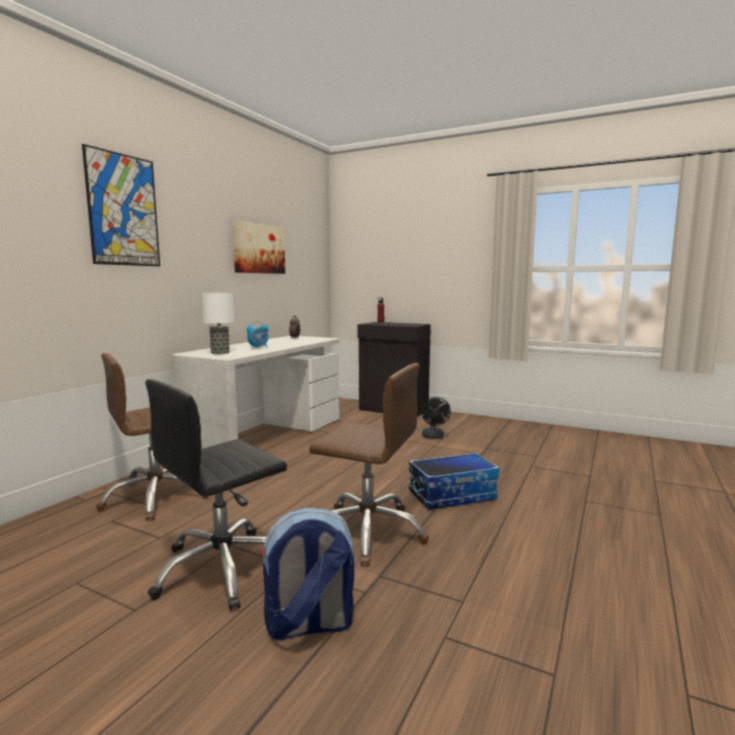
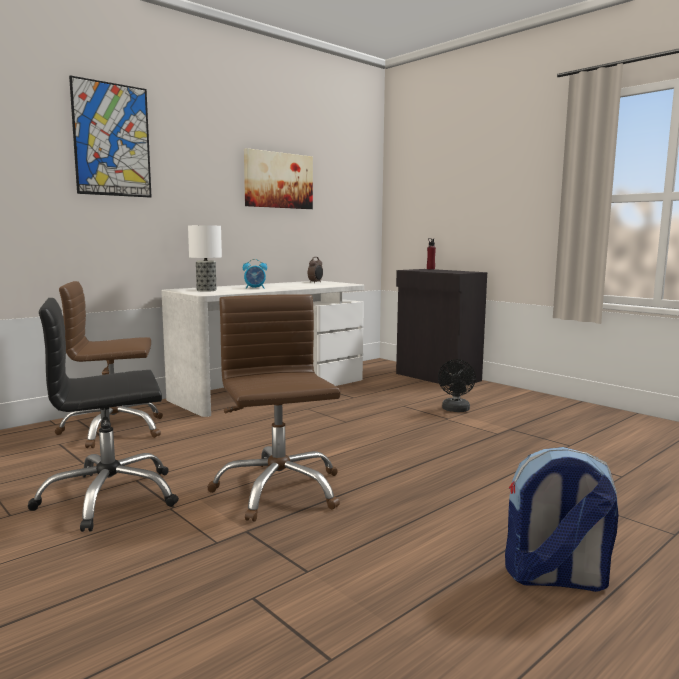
camera: 20 degrees right, 0 degrees up
backpack [260,507,354,641] -> backpack moved to [505,447,618,592]
brown office chair [309,363,429,566] -> brown office chair turned 150 degrees counterclockwise [207,294,341,522]
storage box [409,452,500,510] -> none

